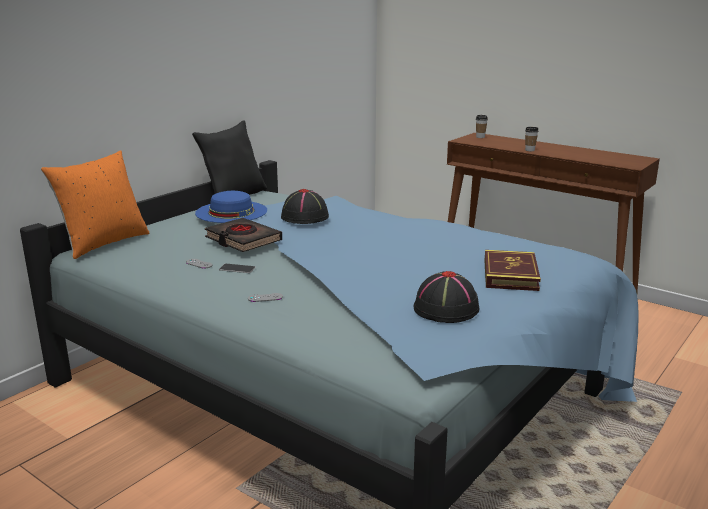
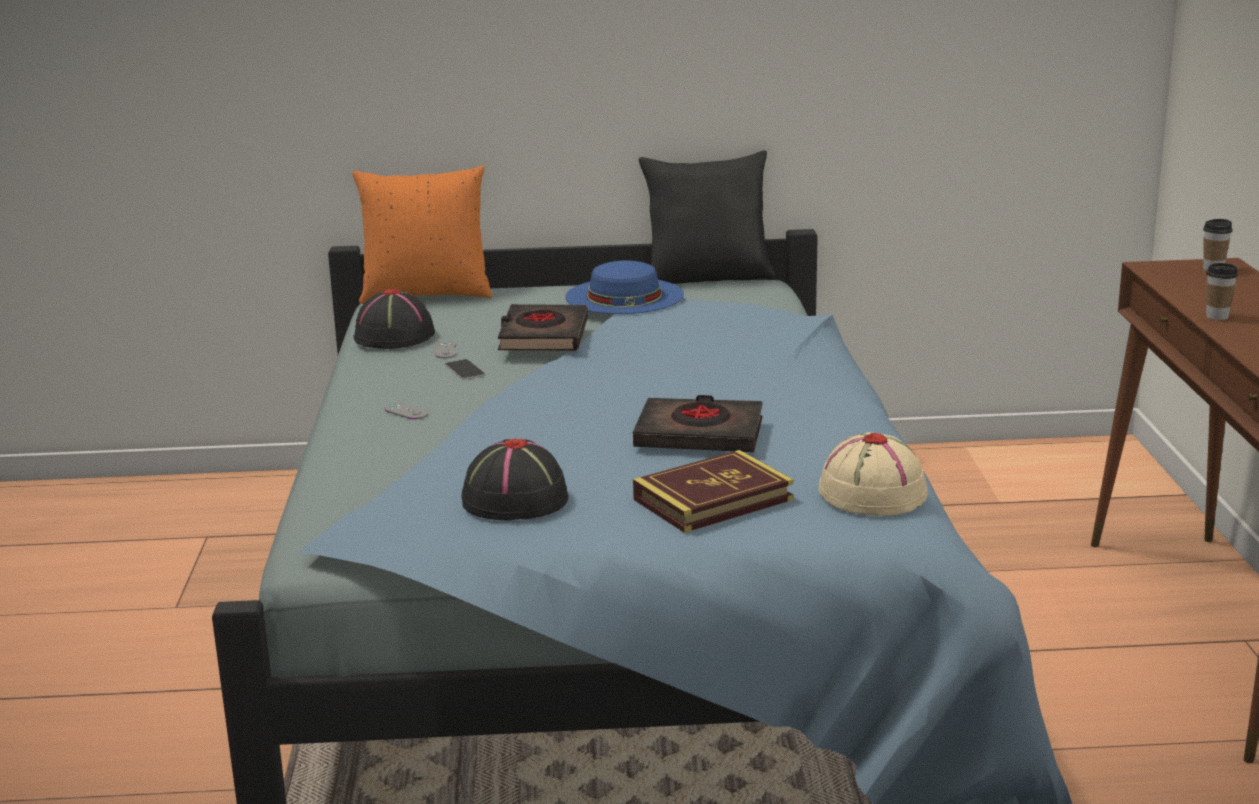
camera: 50 degrees right, 0 degrees up
black hat [281,189,329,224] -> black hat moved to [354,289,435,349]
none -> black book [633,395,763,452]
none -> beige hat [819,432,928,516]

